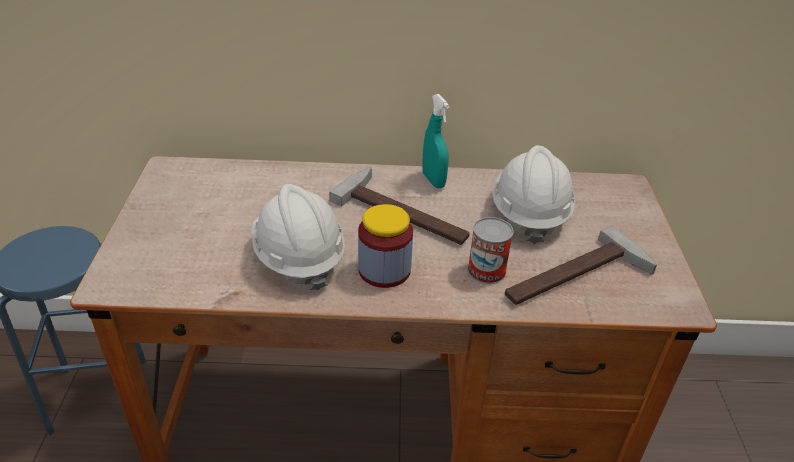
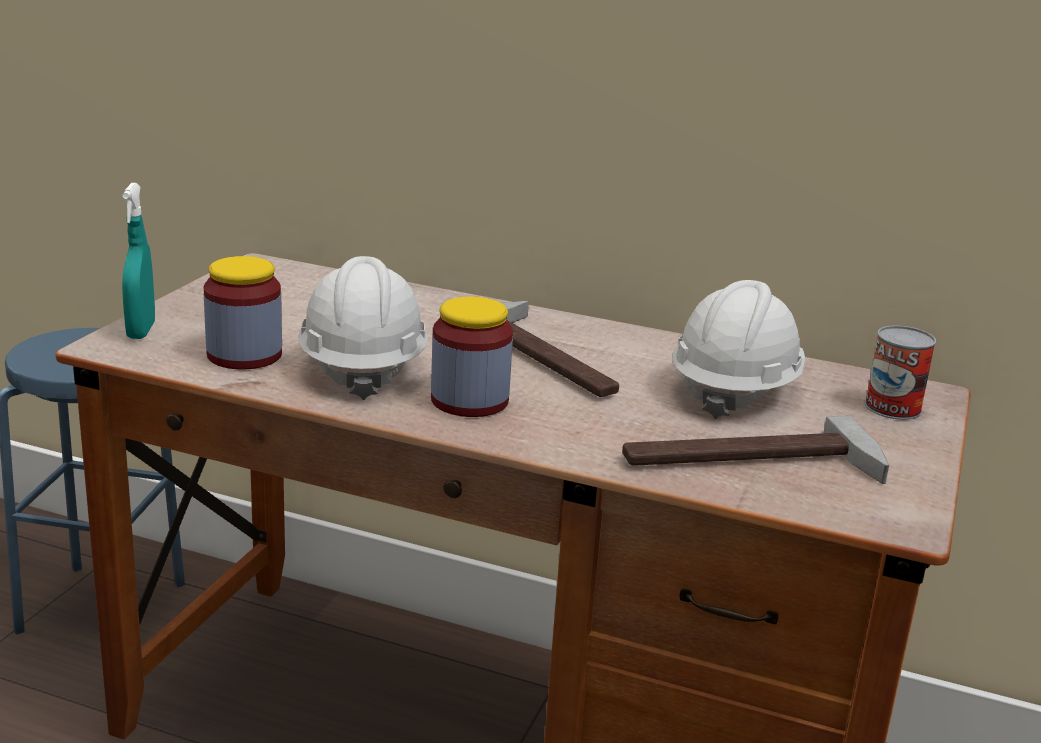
camera: 20 degrees right, 15 degrees down
turquoise spray bottle [422,94,449,188] -> turquoise spray bottle moved to [122,183,155,339]
can [468,217,514,284] -> can moved to [865,325,936,420]
none -> jar [204,256,282,369]

